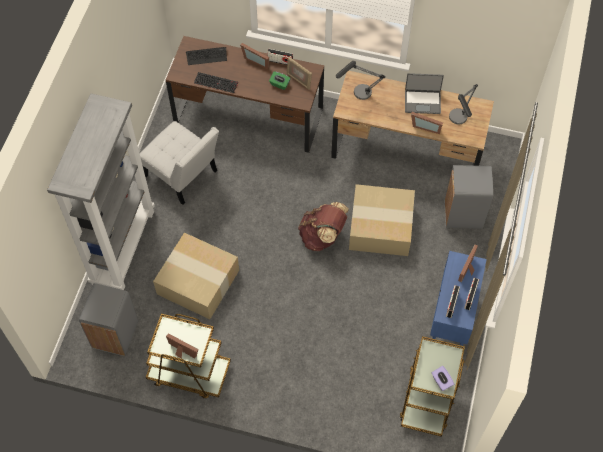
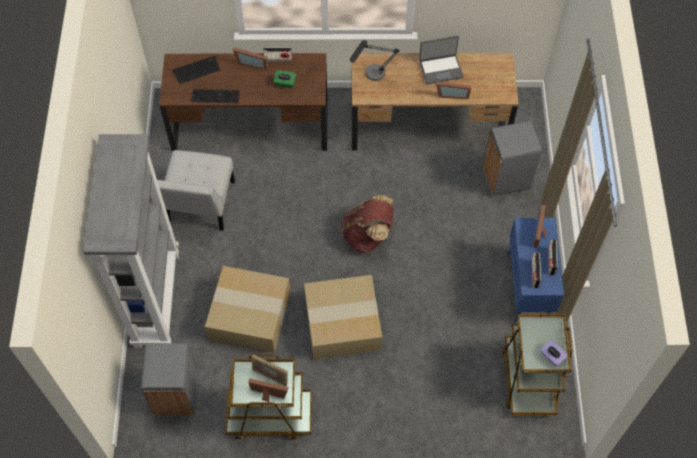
camera: 15 degrees left, 0 degrees up
white chair [140,121,219,205] -> white chair turned 75 degrees clockwise [157,150,235,231]
picture frame [287,57,312,90] -> picture frame moved to [252,355,288,386]
cardboard box [349,184,415,256] -> cardboard box moved to [304,275,382,359]
table lamp [449,84,478,124] -> none

